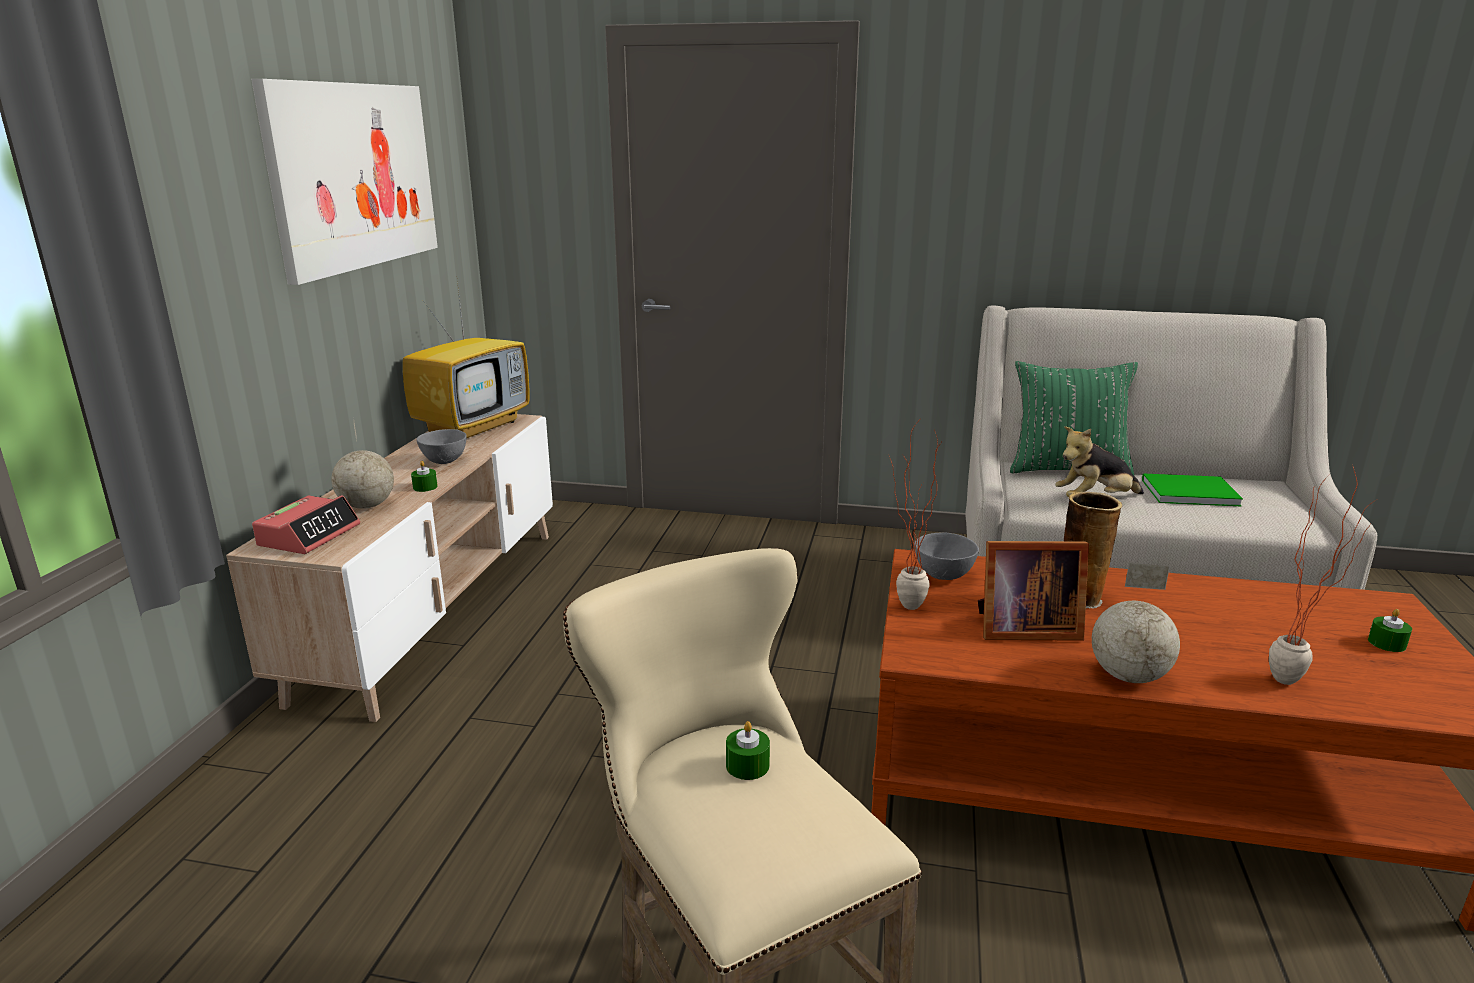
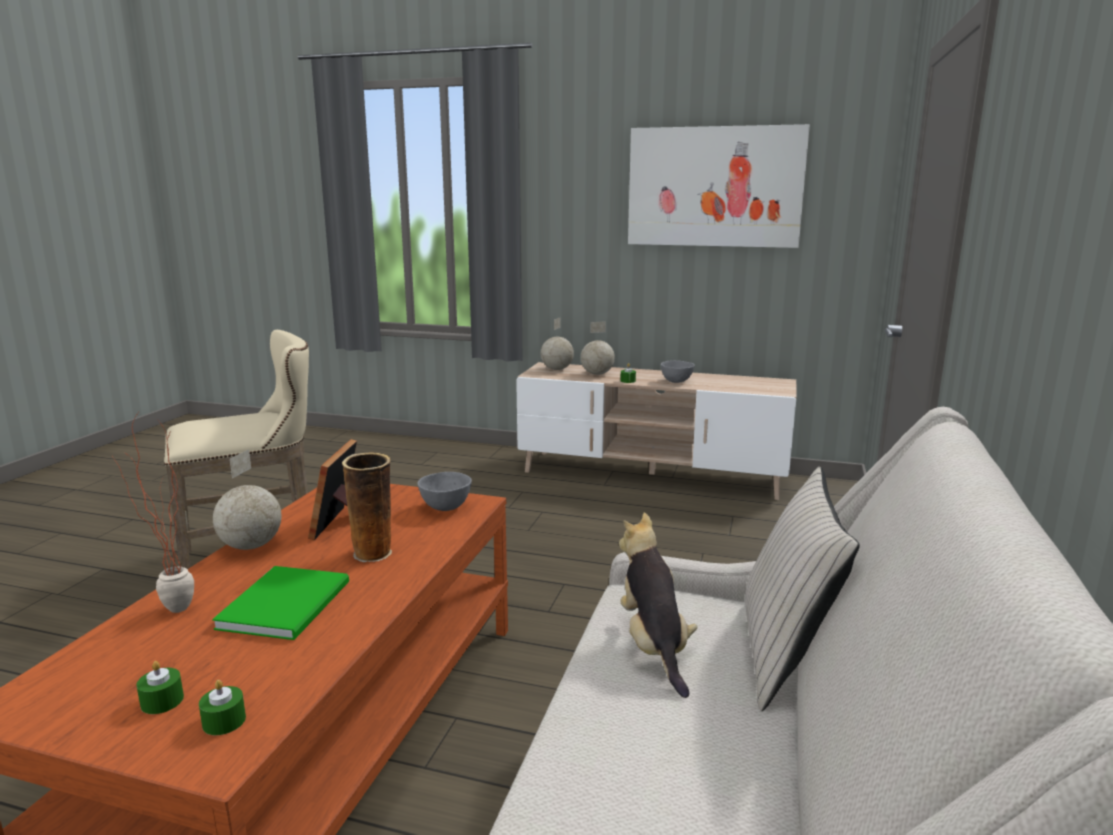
camera: 95 degrees right, 5 degrees down
alarm clock [252,495,360,554] -> globe [541,318,574,370]
television [402,282,530,438] -> none
green candle [726,721,770,780] -> green candle moved to [199,680,246,735]
potted plant [889,423,941,610] -> none
green pillow [1010,361,1138,475] -> beige pillow [745,467,860,711]
green book [1142,473,1243,506] -> green book moved to [212,566,349,640]

